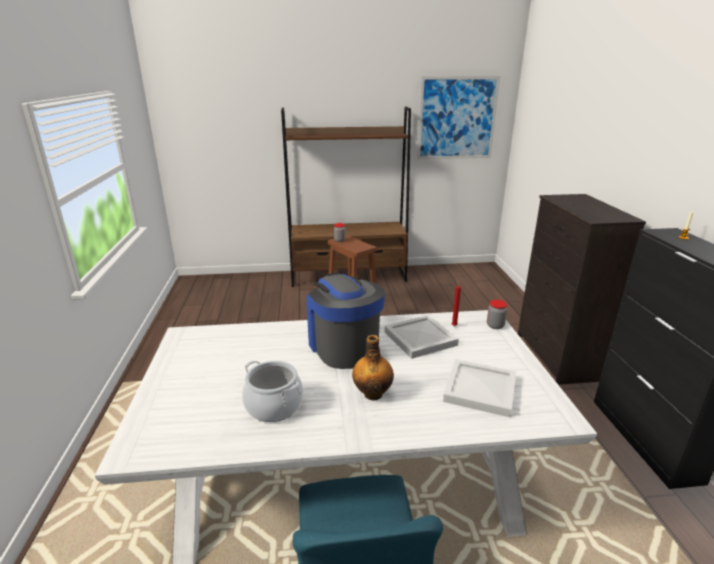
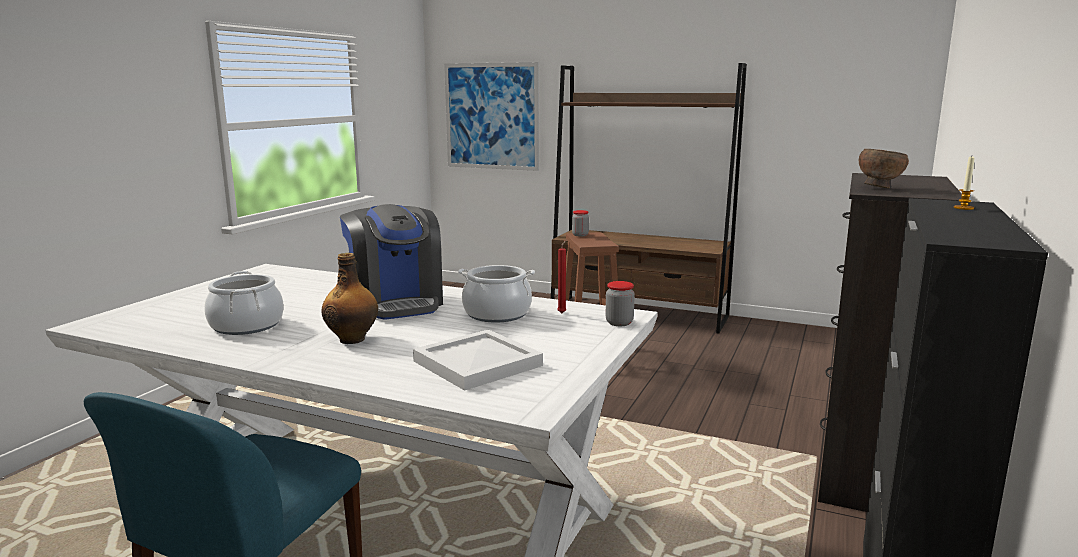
camera: 30 degrees right, 10 degrees down
coffee machine [306,273,385,369] -> coffee machine turned 150 degrees clockwise [340,204,443,320]
white tray [385,315,459,359] -> cooking pot [458,265,535,323]
picture [417,76,500,159] -> picture moved to [444,62,539,171]
none -> brown bowl [859,149,909,188]

